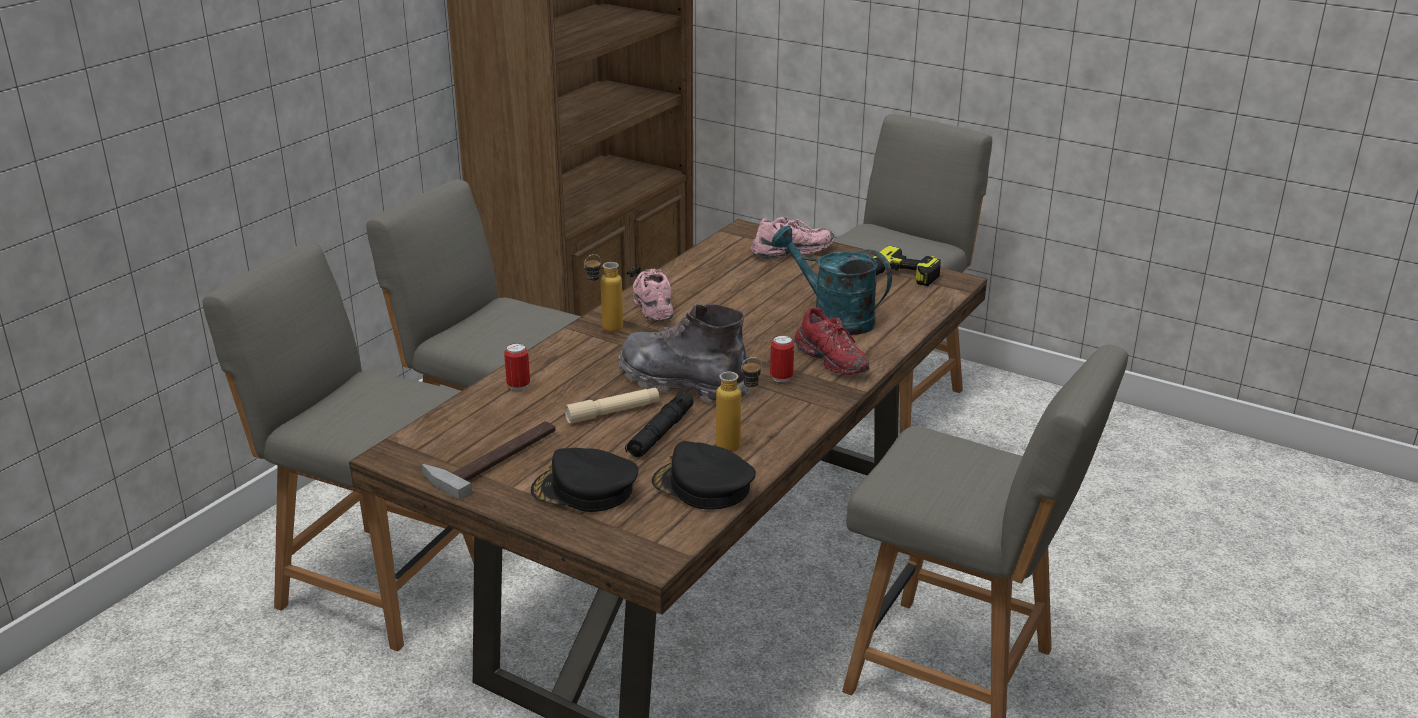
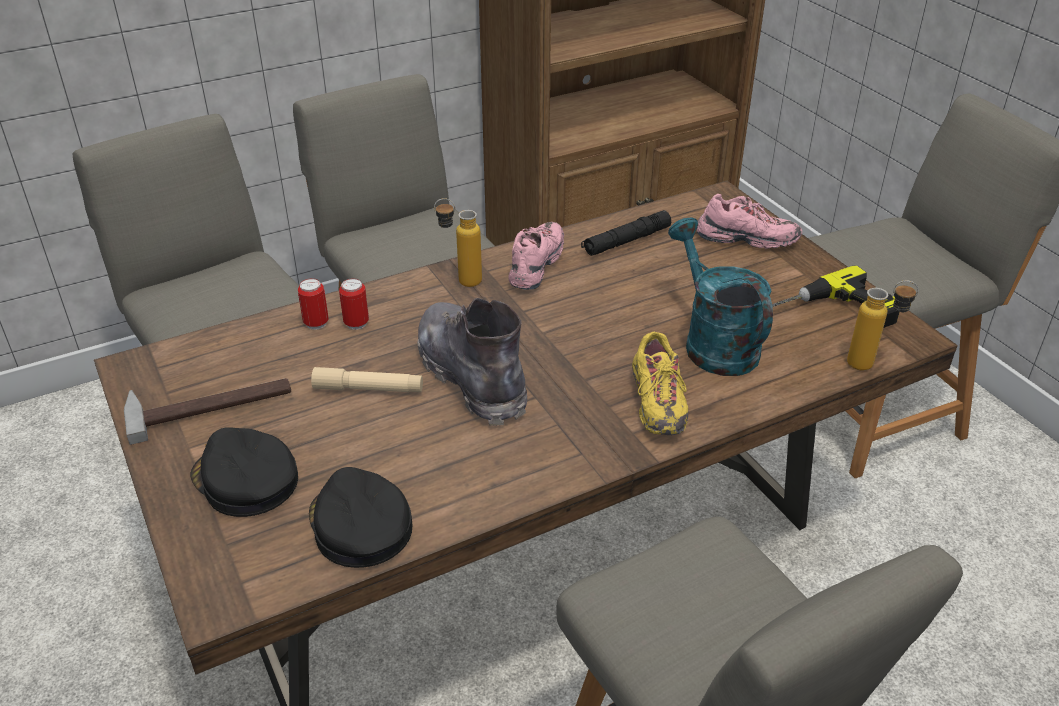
camera: 30 degrees right, 10 degrees up
black flashlight [625,392,694,458] -> black flashlight moved to [581,210,671,256]
bottle [716,357,762,452] -> bottle moved to [847,280,919,371]
can [770,335,794,382] -> can moved to [339,278,369,330]
red shoe [795,308,870,375] -> yellow shoe [632,331,688,435]

